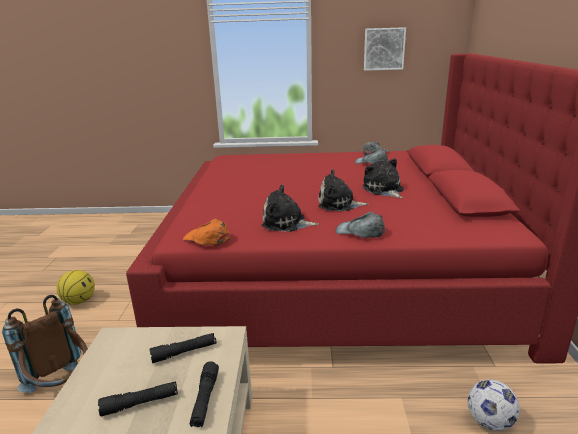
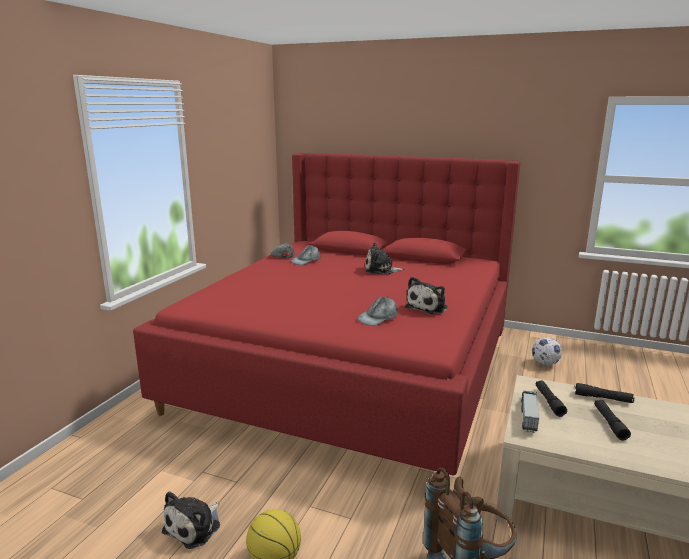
camera: 70 degrees left, 5 degrees down
orange cap [183,219,230,245] -> none
plush toy [318,169,369,211] -> plush toy moved to [162,491,220,549]
grey cap [336,212,385,238] -> grey cap moved to [357,297,397,326]
picture [364,27,406,71] -> none
none -> toy truck [521,391,539,432]

